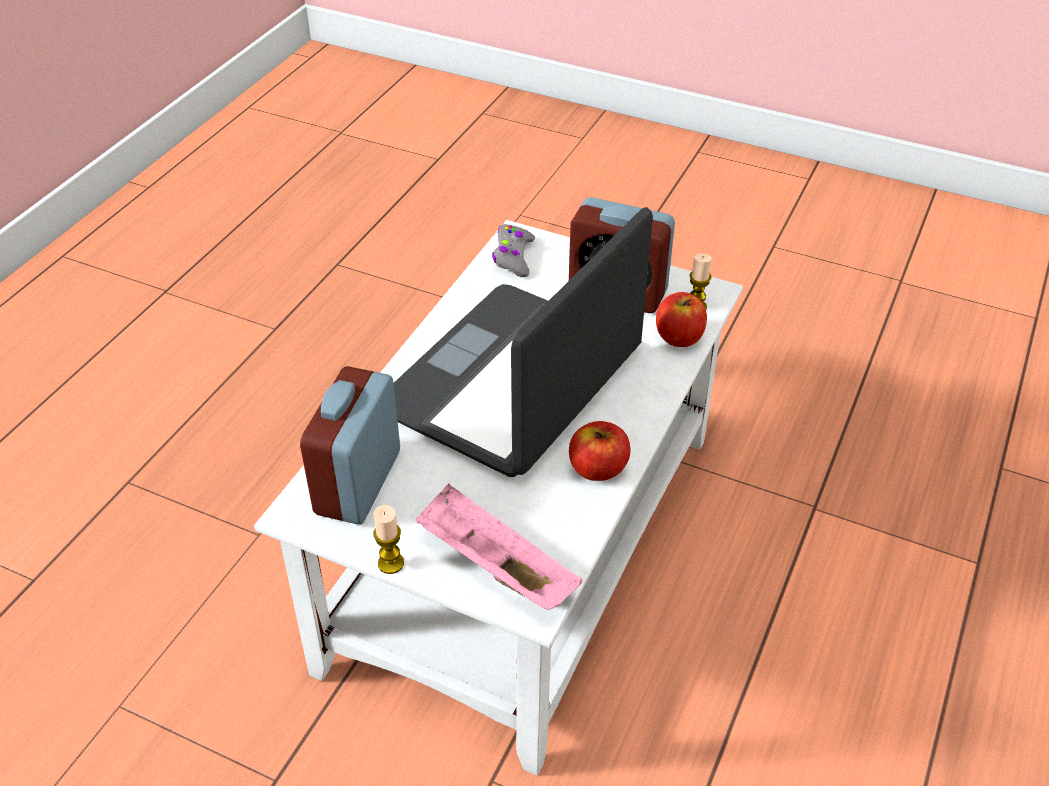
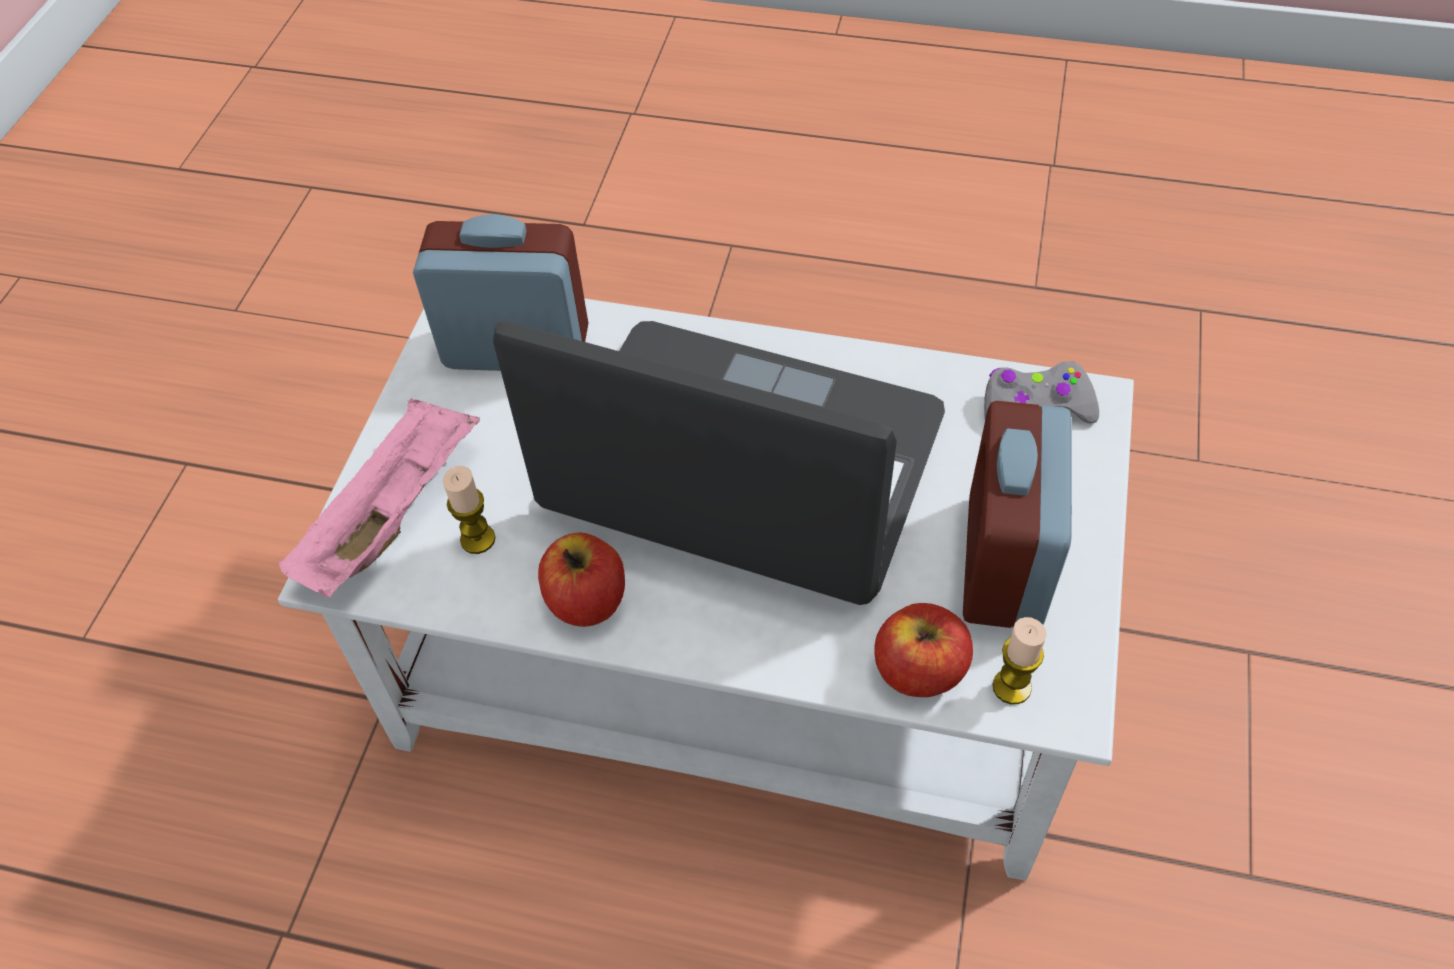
camera: 80 degrees right, 10 degrees up
candle [373,505,404,574] -> candle moved to [443,466,495,554]

